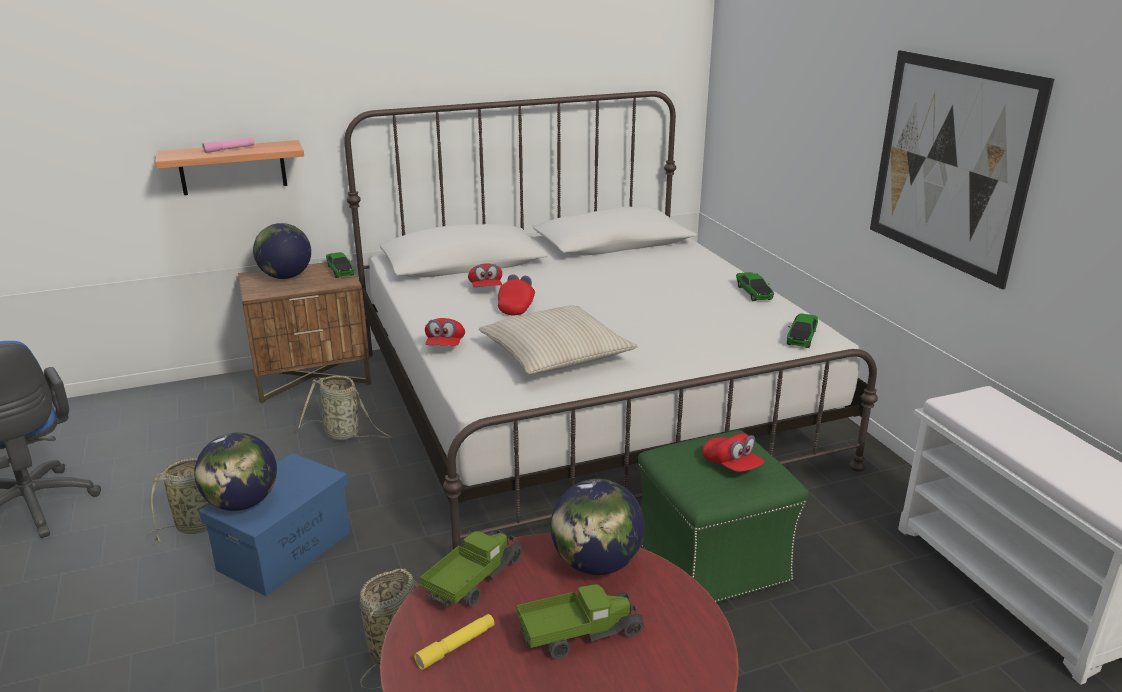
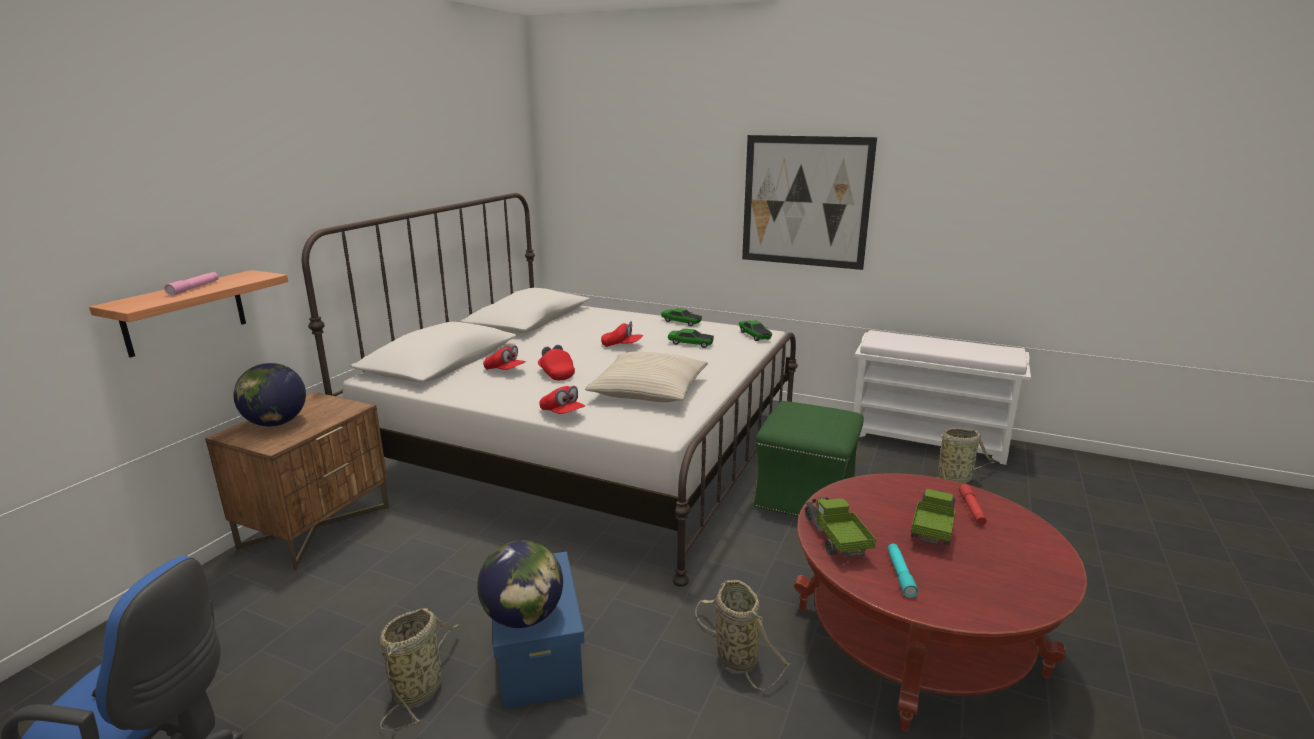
camera: 45 degrees left, 5 degrees down
basket [298,376,392,440] -> basket moved to [937,428,995,483]
toy car [326,252,354,278] -> toy car moved to [668,329,714,348]
yellow flashlight [414,614,495,670] -> turquoise flashlight [888,544,918,598]
globe [551,479,645,575] -> none
red cap [703,434,764,472] -> red cap moved to [601,321,643,347]
none -> red flashlight [959,484,987,525]

